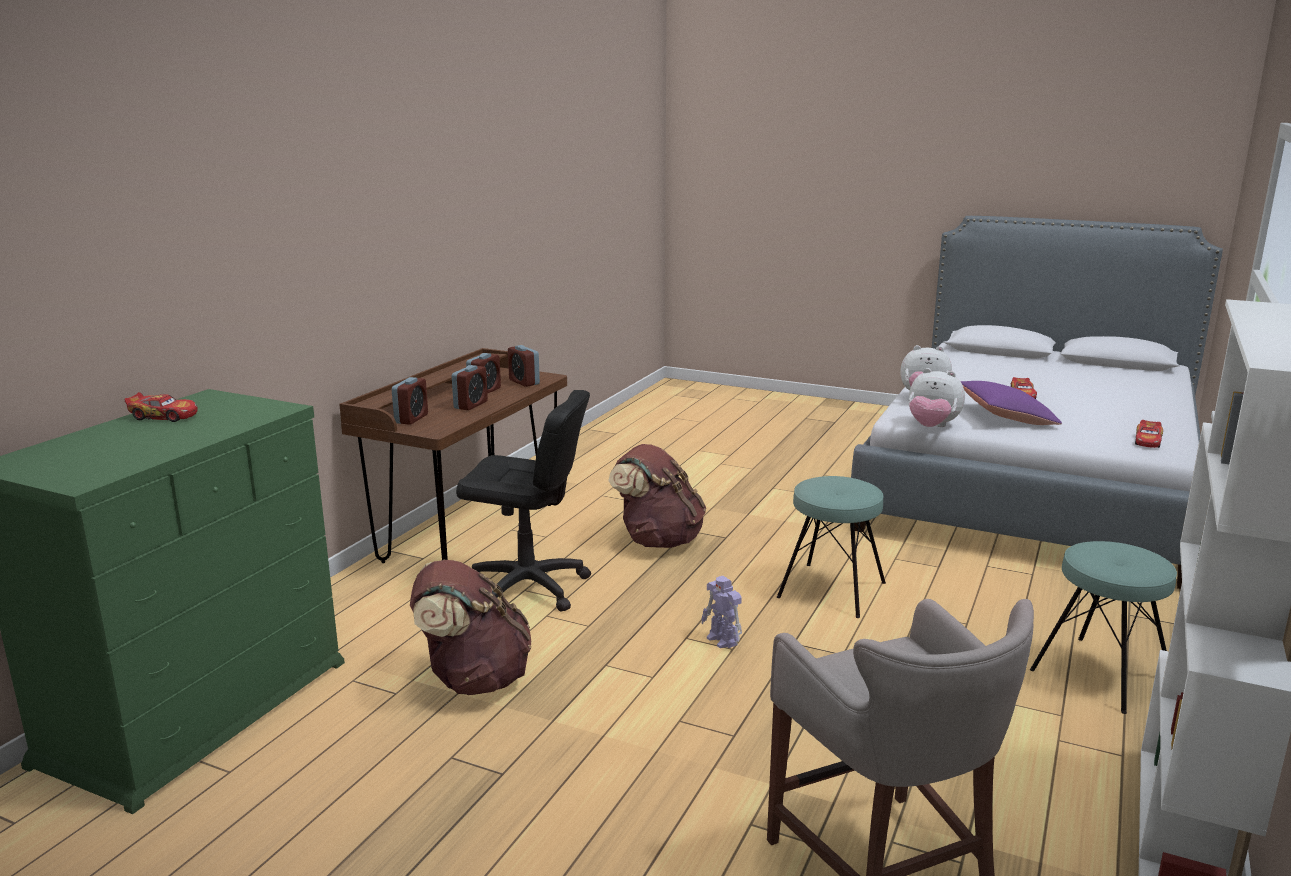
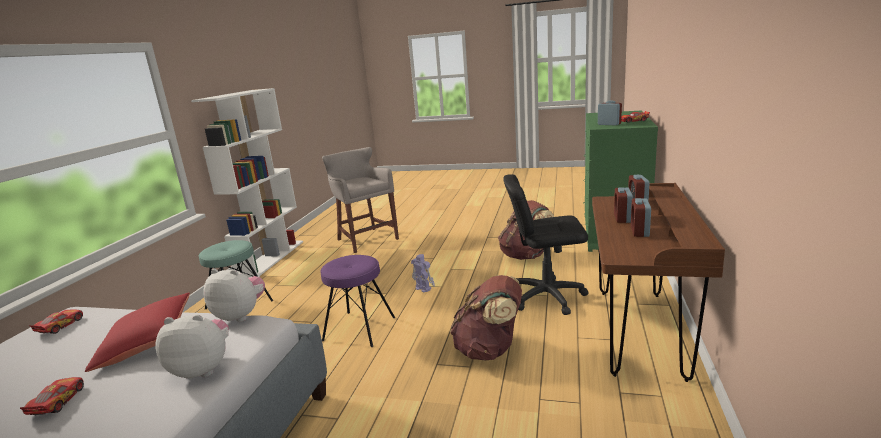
camera: 170 degrees right, 0 degrees up
alarm clock [508,345,540,387] -> alarm clock moved to [598,100,622,125]
turquoise stool [777,476,886,618] -> purple stool [320,255,395,347]
purple pillow [960,381,1062,425] -> red pillow [85,293,190,372]

